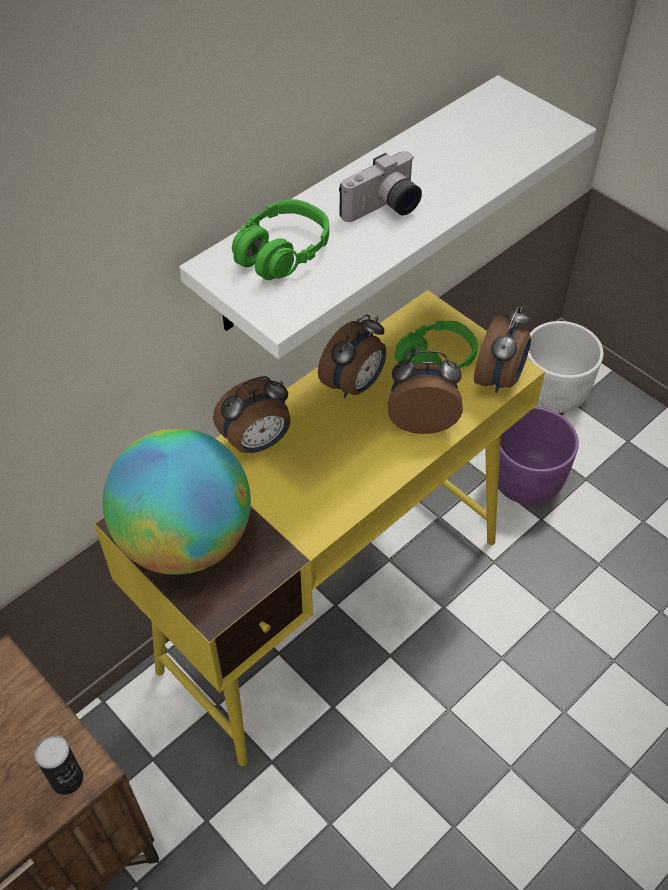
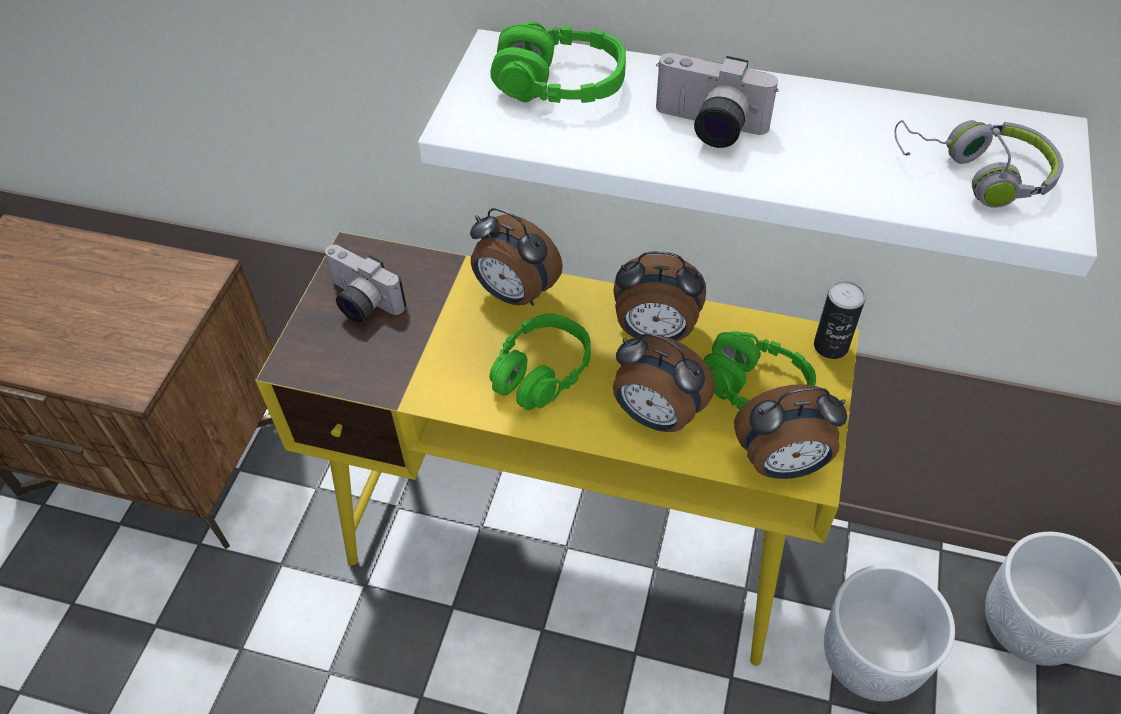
camera: 60 degrees right, 0 degrees up
can [35,736,83,795] -> can moved to [814,281,866,359]
globe [103,428,251,575] -> camera [324,245,406,322]
alarm clock [388,350,463,434] -> alarm clock turned 150 degrees clockwise [613,333,715,432]
purple planter [498,407,579,505] -> white planter [824,565,955,701]
none -> green headphones [489,313,591,410]
none -> grey headphones [894,120,1064,208]

